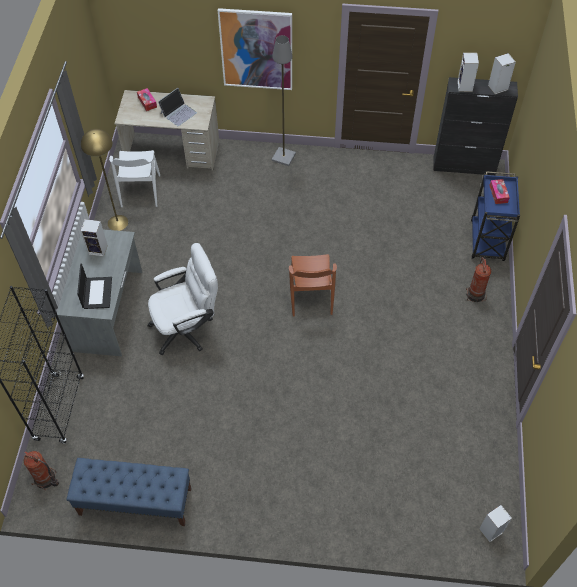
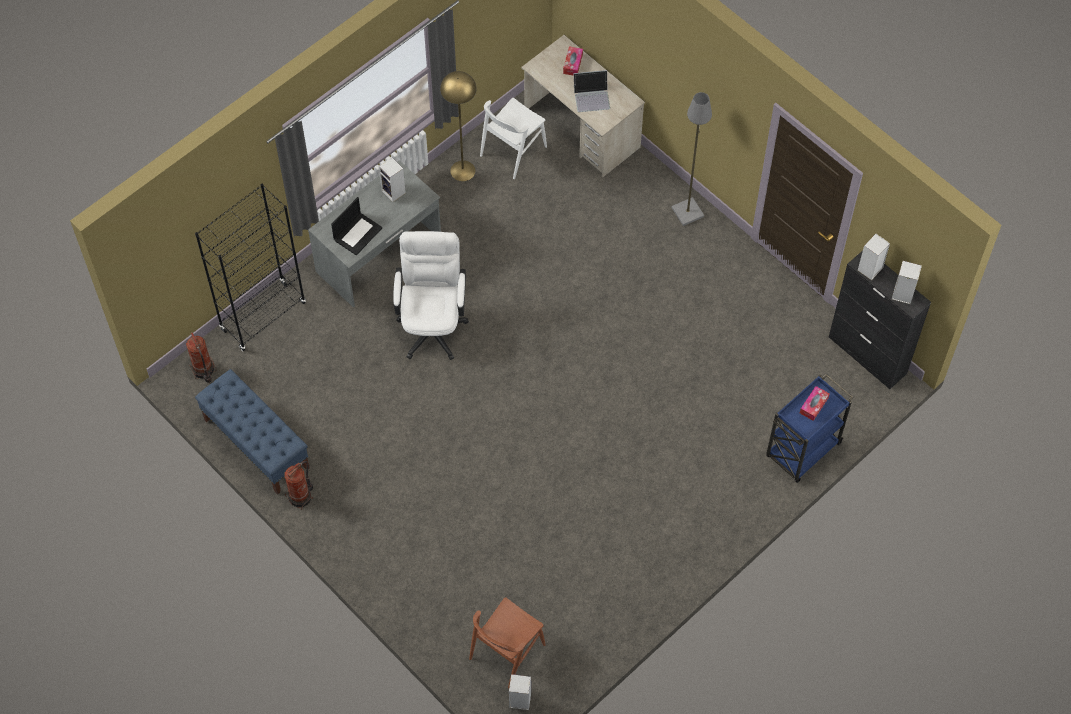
camera: 40 degrees right, 5 degrees up
white office chair [148,243,218,355] -> white office chair turned 105 degrees counterclockwise [393,231,469,360]
picture [218,8,292,90] -> none
brown chair [289,254,337,317] -> brown chair moved to [469,597,546,688]
fire extinguisher [466,257,492,302] -> fire extinguisher moved to [285,461,314,510]

